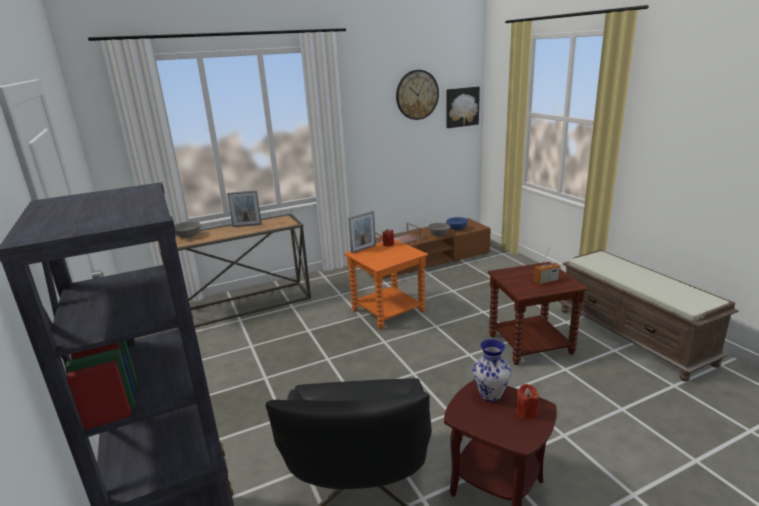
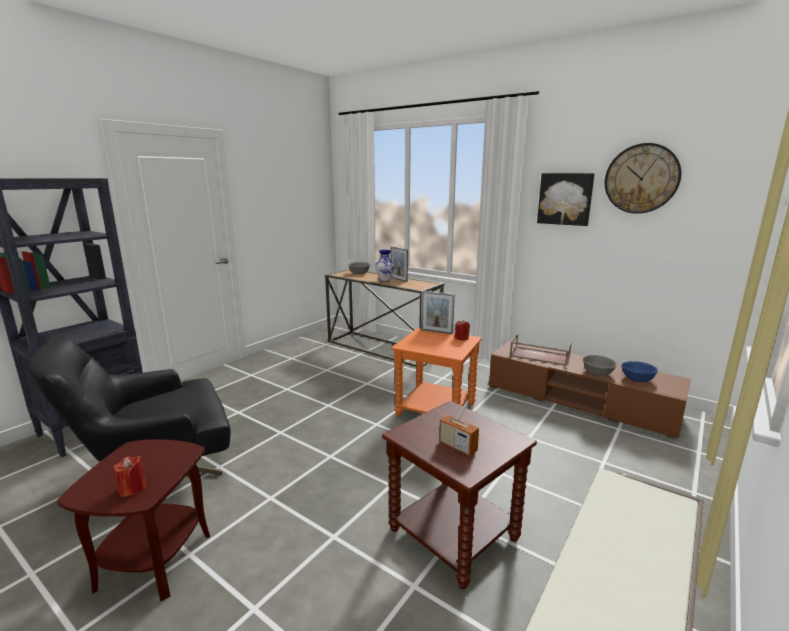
camera: 60 degrees right, 5 degrees down
picture [447,87,480,128] -> picture moved to [537,173,595,226]
vase [473,339,511,402] -> vase moved to [375,250,395,282]

